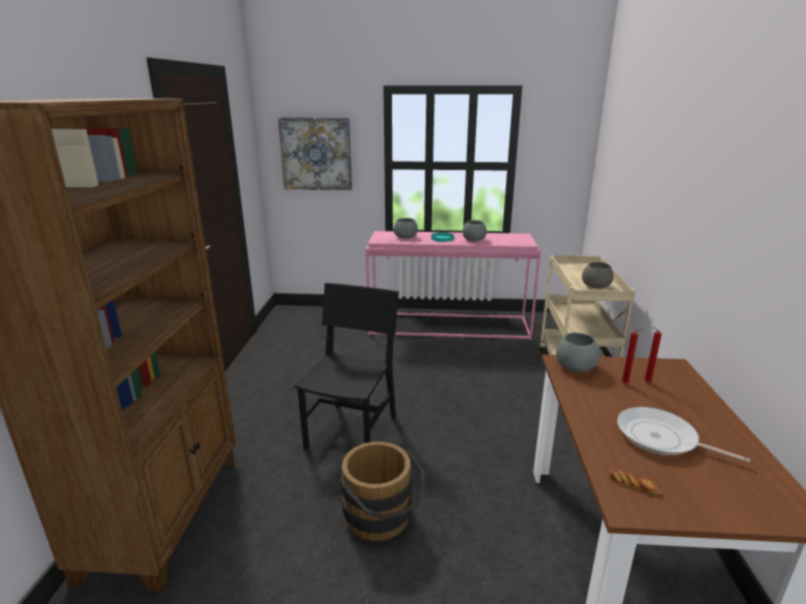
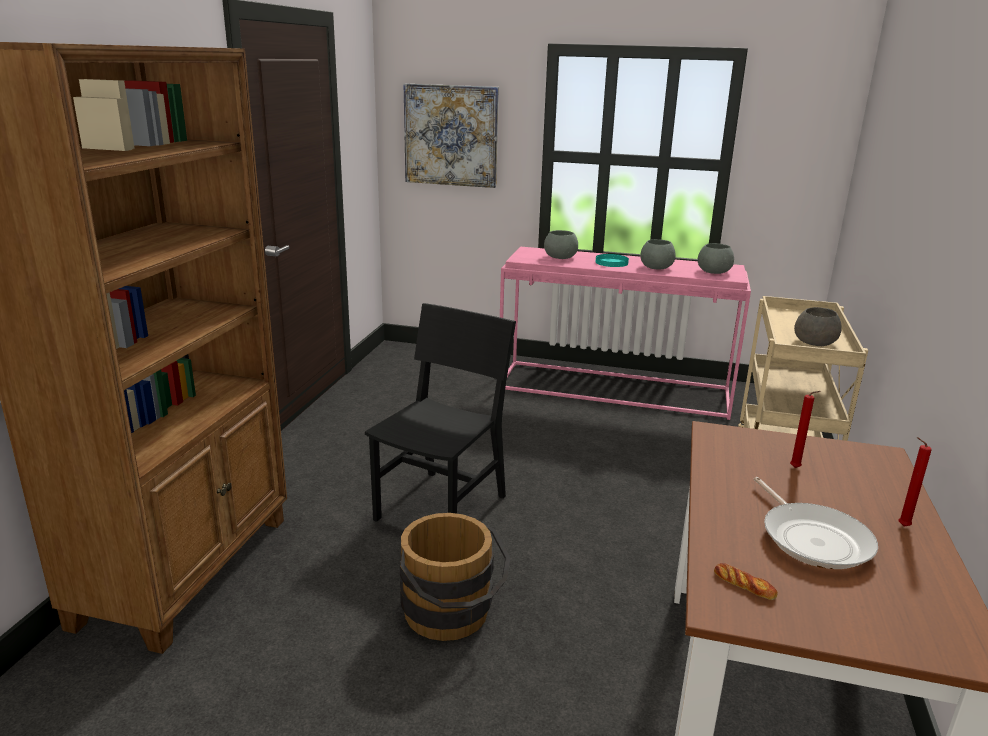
camera: 10 degrees right, 0 degrees up
grey bowl [556,332,600,372] -> grey bowl moved to [698,243,734,274]
frying pan [617,407,750,463] -> frying pan turned 150 degrees counterclockwise [754,477,878,569]
red candle [644,327,662,383] -> red candle moved to [898,437,932,527]

